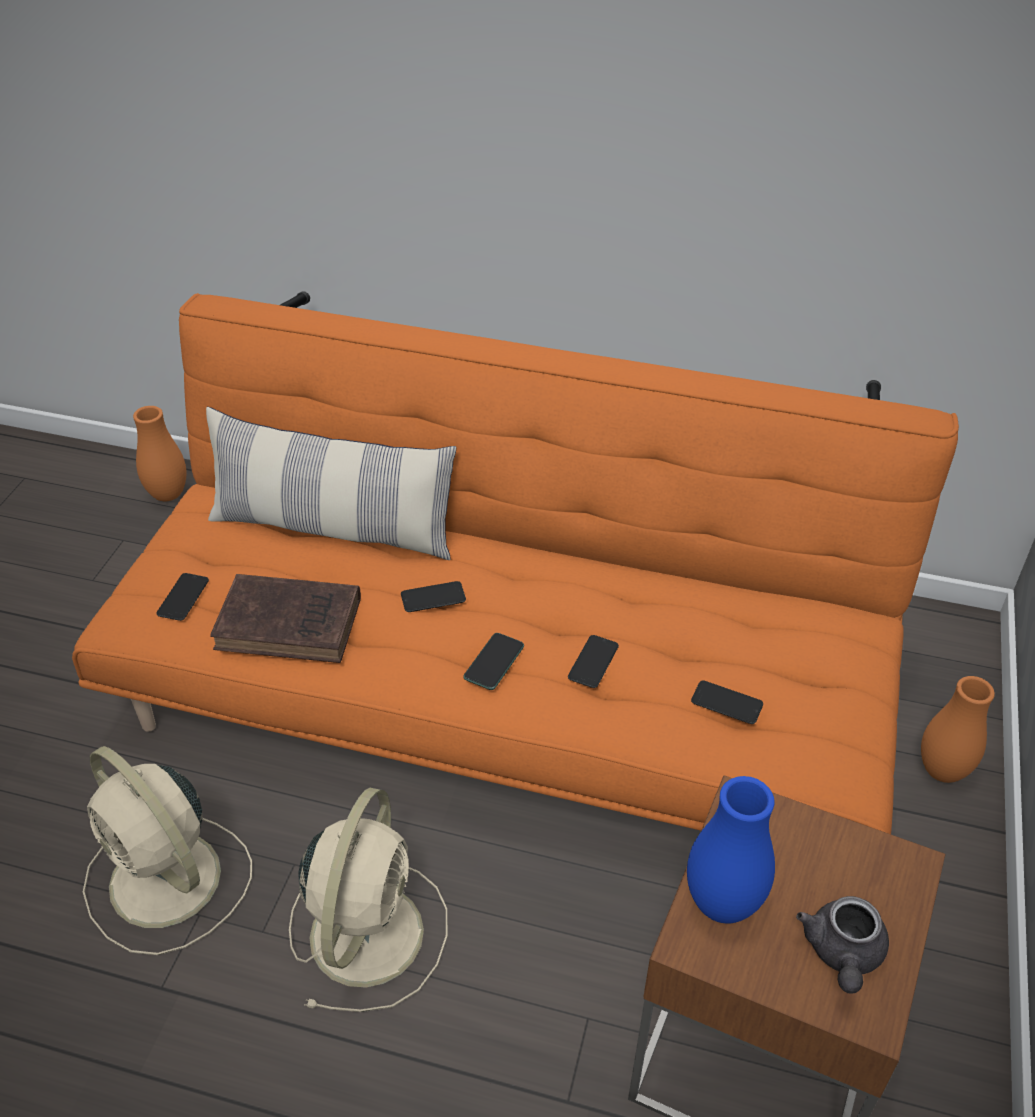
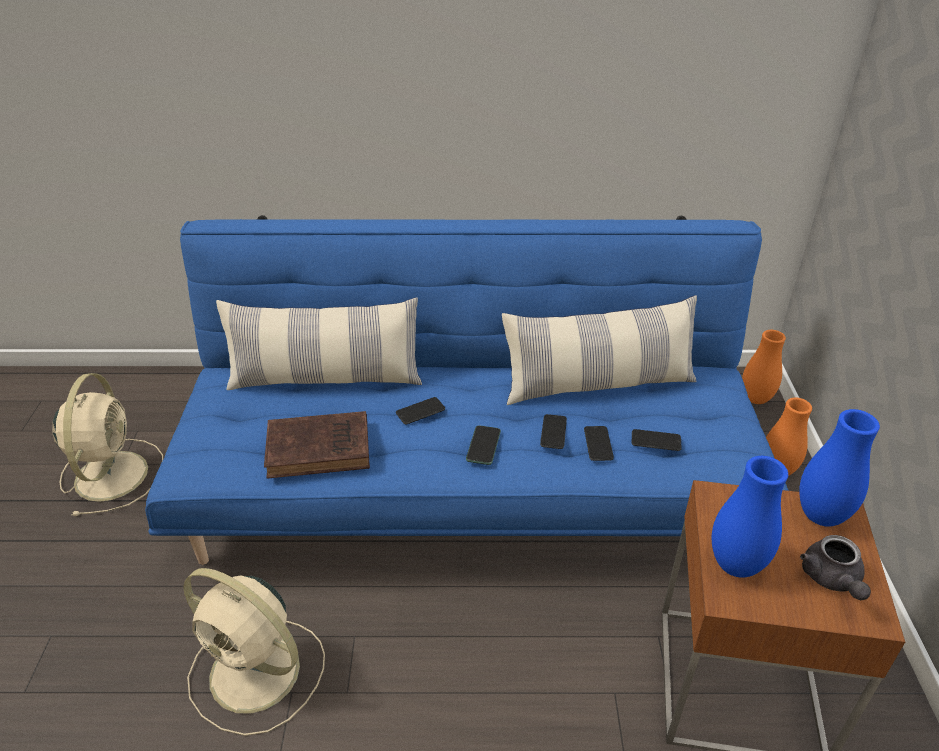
camera: 15 degrees left, 5 degrees down
orange sofa [72,291,959,834] -> blue sofa [145,215,789,565]
orange vase [133,406,186,501] -> orange vase moved to [742,330,786,404]
phone [156,573,209,621] -> phone moved to [584,426,614,461]
beige fan [289,788,447,1012] -> beige fan moved to [52,373,163,516]
none -> pillow [502,295,697,405]
none -> blue vase [799,409,880,527]

